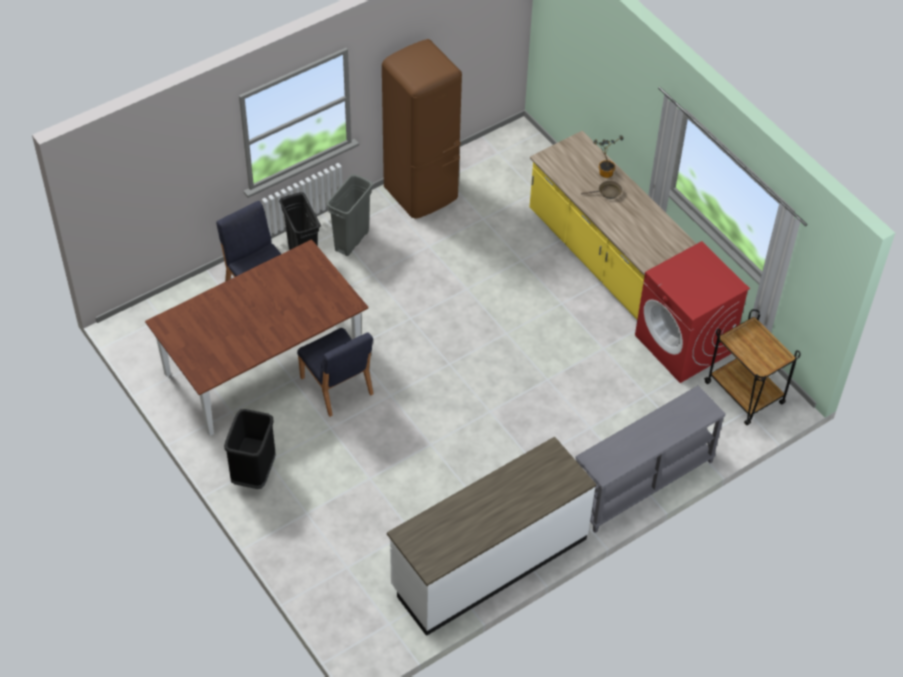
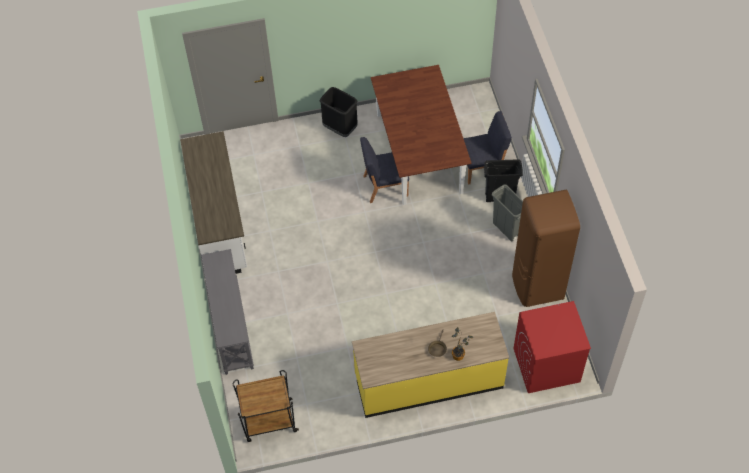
camera: 115 degrees right, 5 degrees up
red washing machine [635,241,750,383] -> red washing machine moved to [514,301,591,393]

